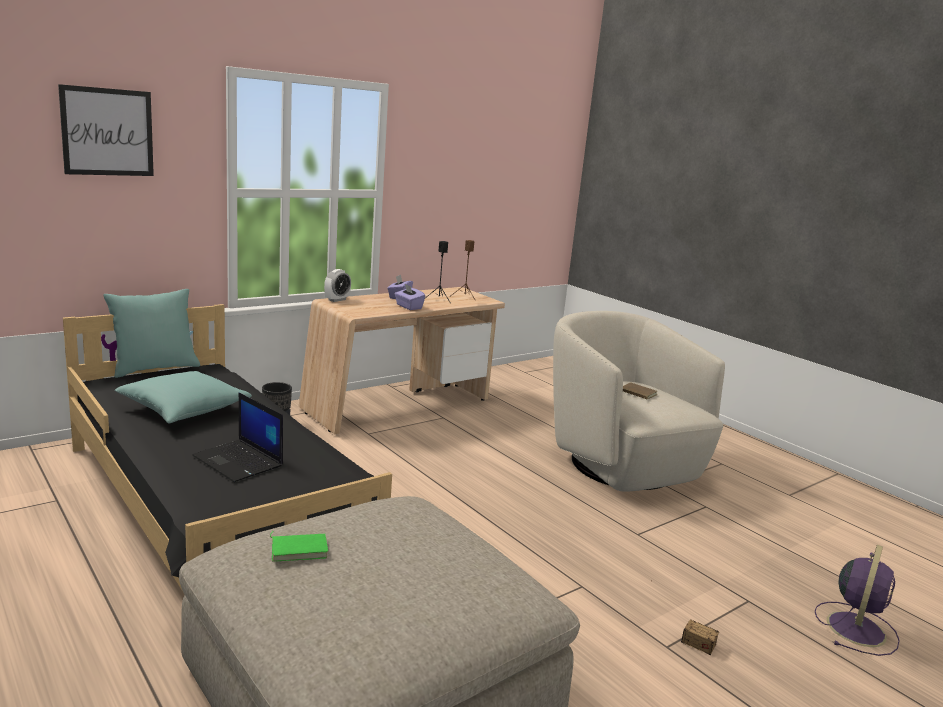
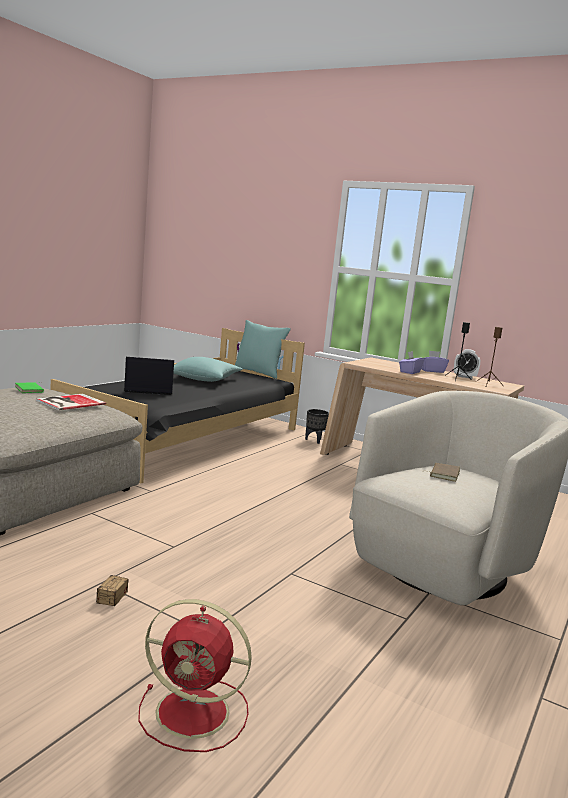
camera: 70 degrees right, 5 degrees down
picture [58,84,154,176] -> none
laptop [192,393,283,482] -> laptop turned 60 degrees clockwise [124,357,174,395]
alarm clock [324,269,351,302] -> alarm clock moved to [454,349,480,379]
purple fan [815,545,900,656] -> red fan [138,599,252,752]
none -> book [36,394,106,410]

